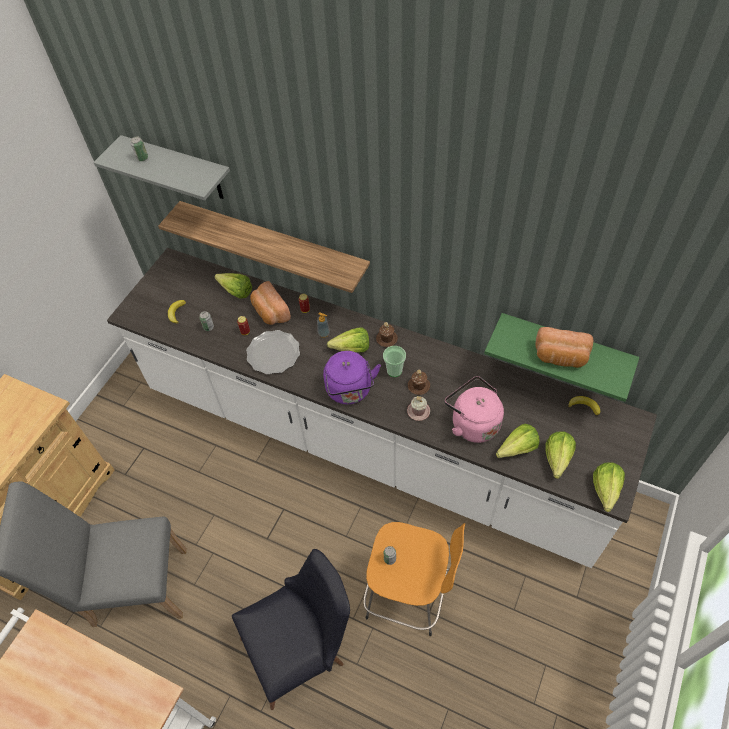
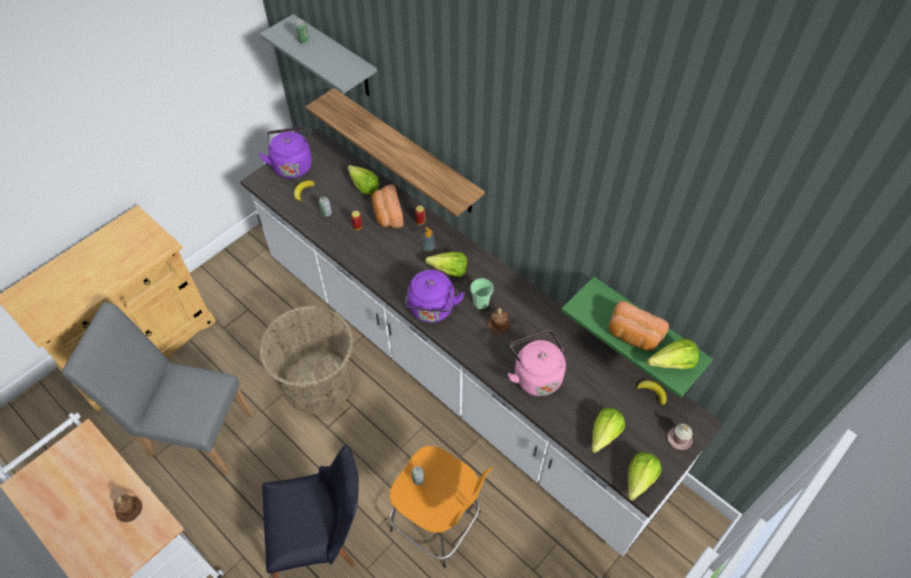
camera: 15 degrees right, 0 degrees up
plate [246,330,300,375] -> none
brown mug [376,322,398,347] -> brown mug moved to [114,495,142,522]
pink mug [407,396,430,421] -> pink mug moved to [667,423,693,450]
lettuce [496,424,540,458] -> lettuce moved to [647,339,699,369]
none -> purple kettle [259,127,312,179]
none -> basket [259,306,354,414]

